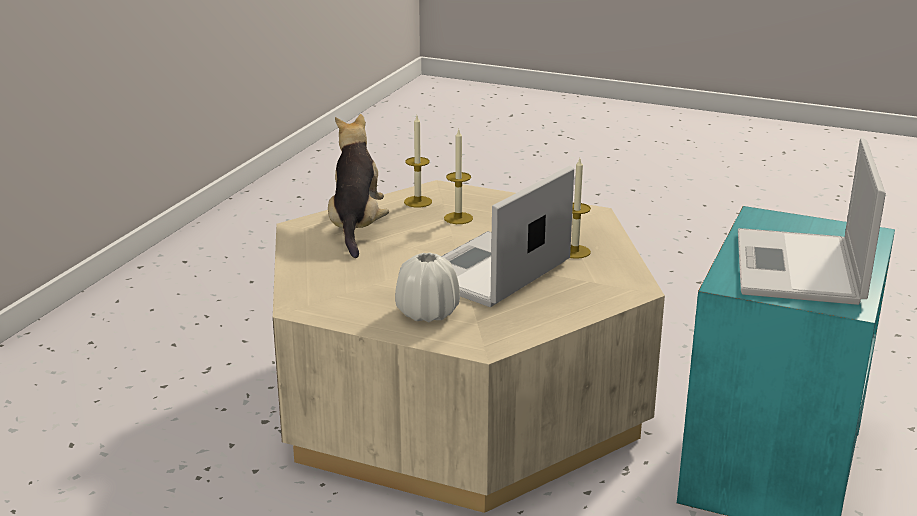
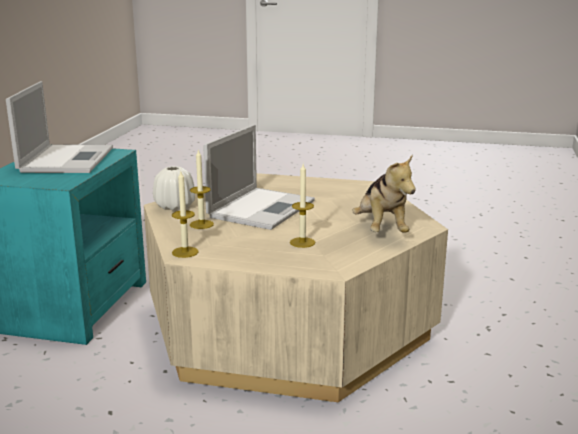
camera: 170 degrees right, 5 degrees down
white vase [395,253,460,322] -> white vase moved to [153,166,195,210]
candle [404,116,432,207] -> candle moved to [172,171,199,258]

